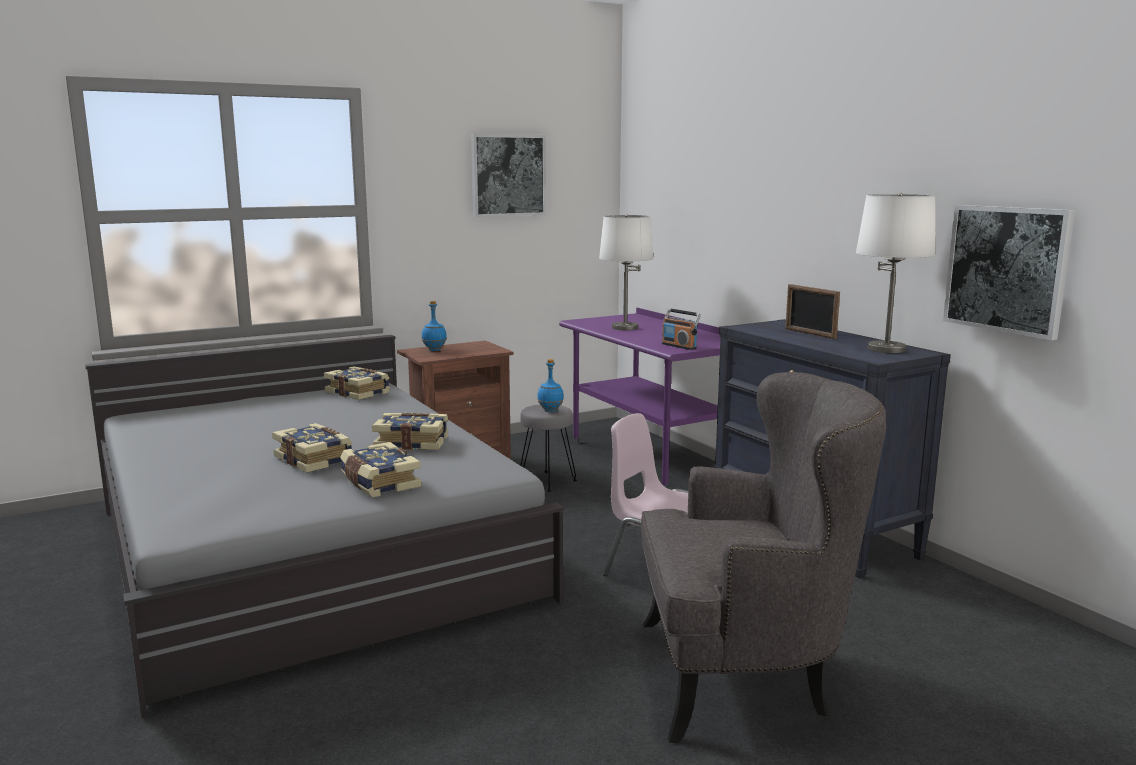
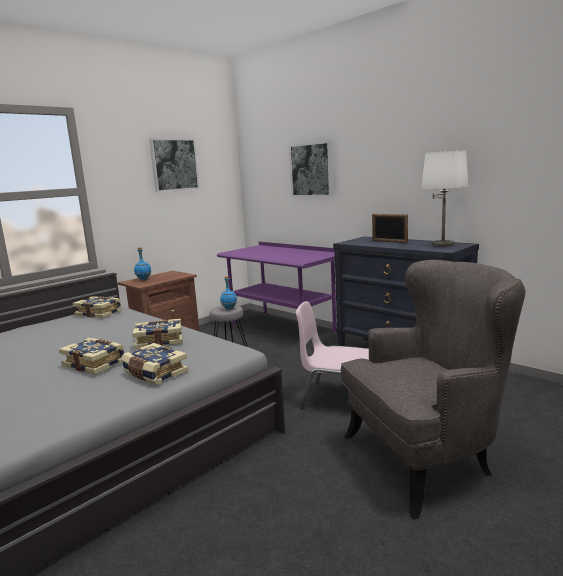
camera: 15 degrees left, 0 degrees up
white table lamp [599,215,654,330] -> none
radio [662,308,701,350] -> none
picture [943,205,1075,340] -> picture moved to [289,141,333,197]

